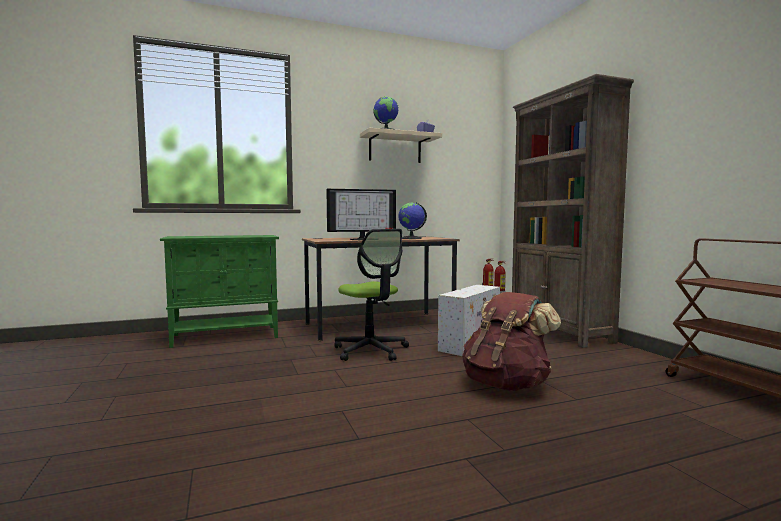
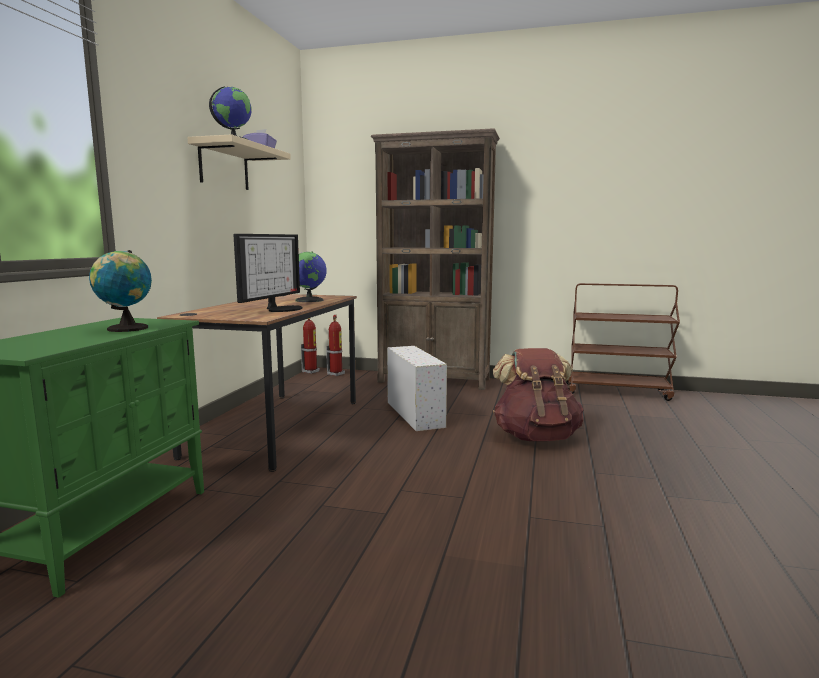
camera: 55 degrees left, 5 degrees up
office chair [334,229,409,361] -> none
none -> globe [89,250,152,332]

